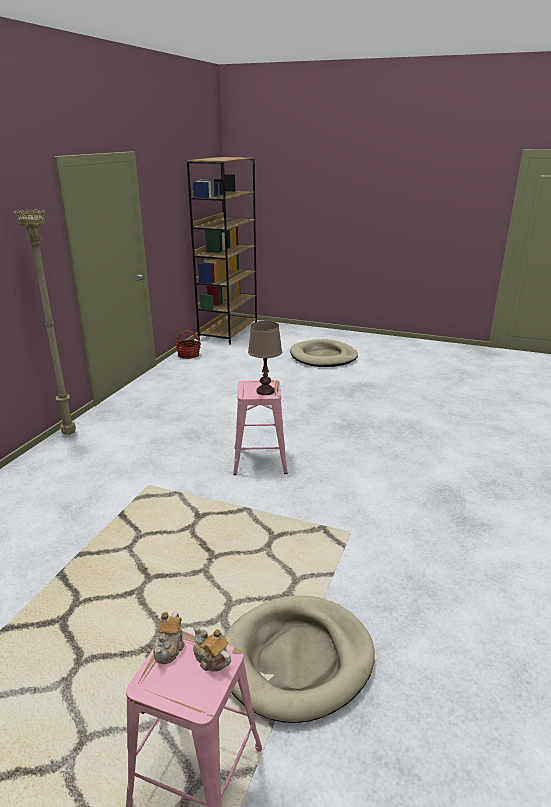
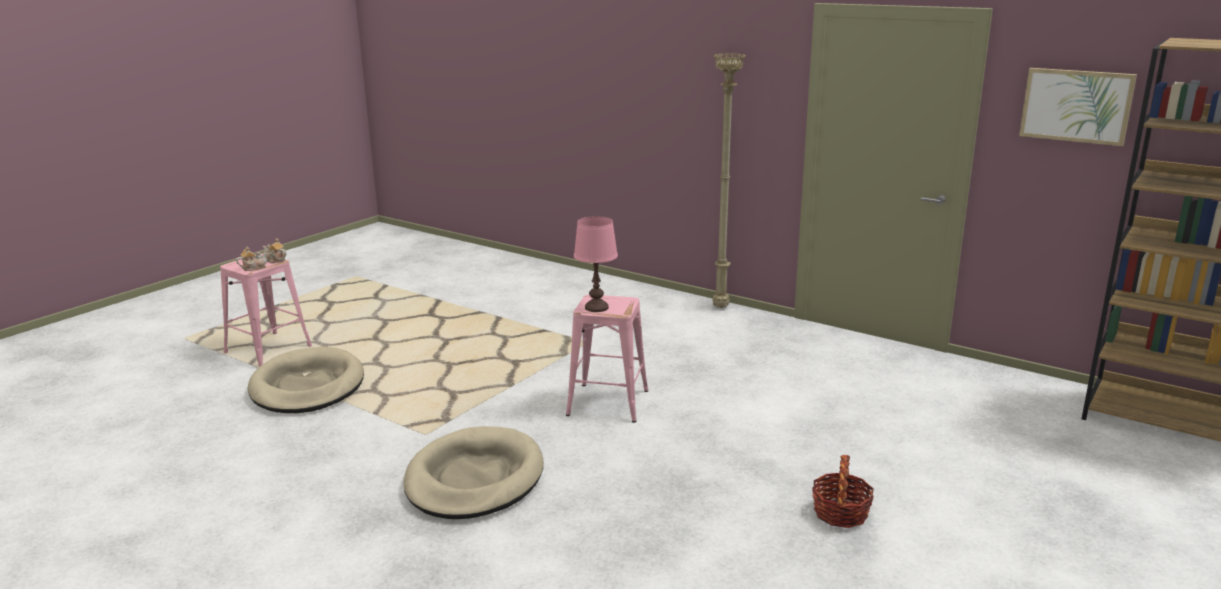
camera: 105 degrees right, 5 degrees down
basket [175,330,201,359] -> basket moved to [812,455,874,528]
brown table lamp [248,321,282,395] -> pink table lamp [574,216,618,312]
beige dog bed [290,339,358,367] -> beige dog bed moved to [404,426,544,519]
none -> picture [1019,68,1137,146]

